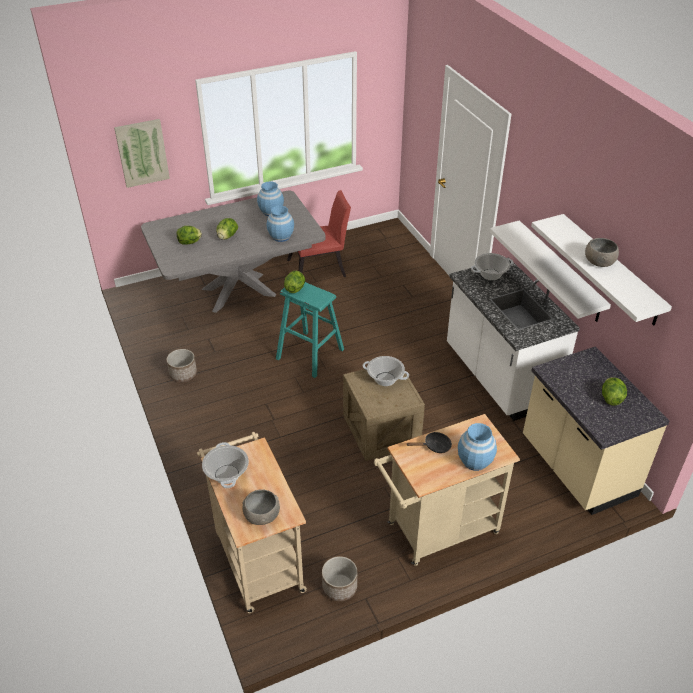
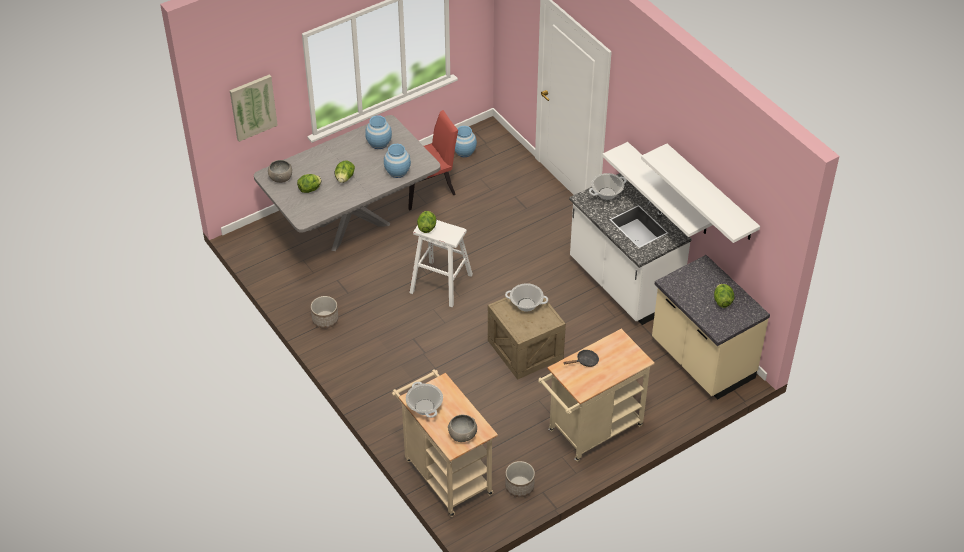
camera: 10 degrees left, 5 degrees up
turquoise stool [276,282,344,378] -> white stool [410,220,473,307]
blue vase [458,423,497,471] -> blue vase moved to [455,126,477,157]
grey bowl [585,238,619,267] -> grey bowl moved to [268,160,292,183]

